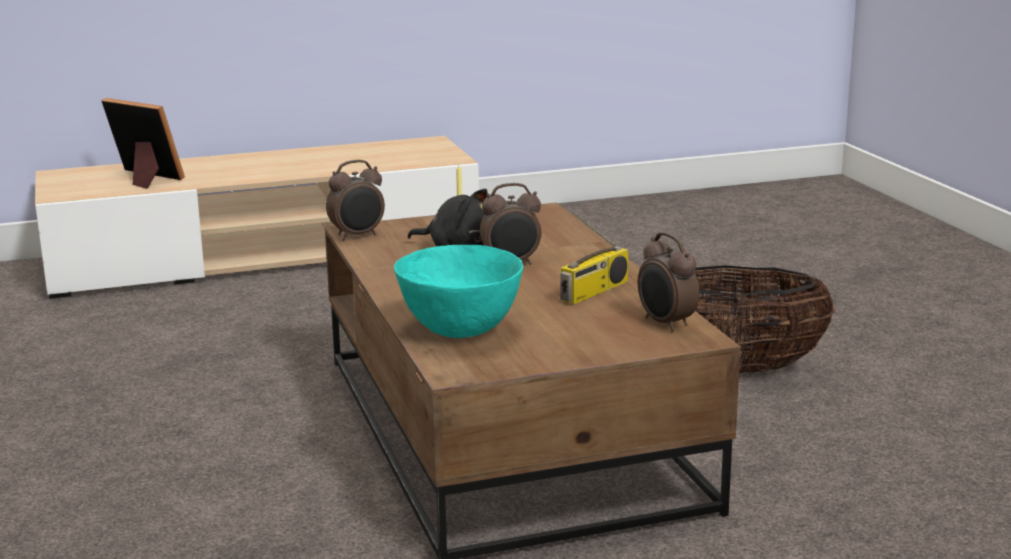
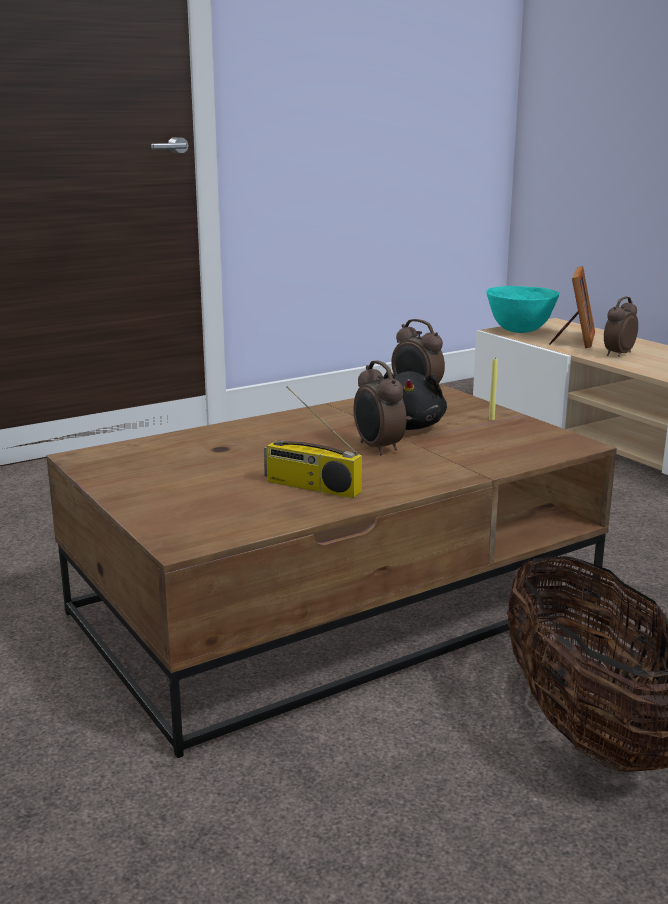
camera: 75 degrees right, 0 degrees up
turquoise bowl [394,245,523,338] -> turquoise bowl moved to [486,286,559,333]
alarm clock [638,232,699,332] -> alarm clock moved to [604,297,638,356]

